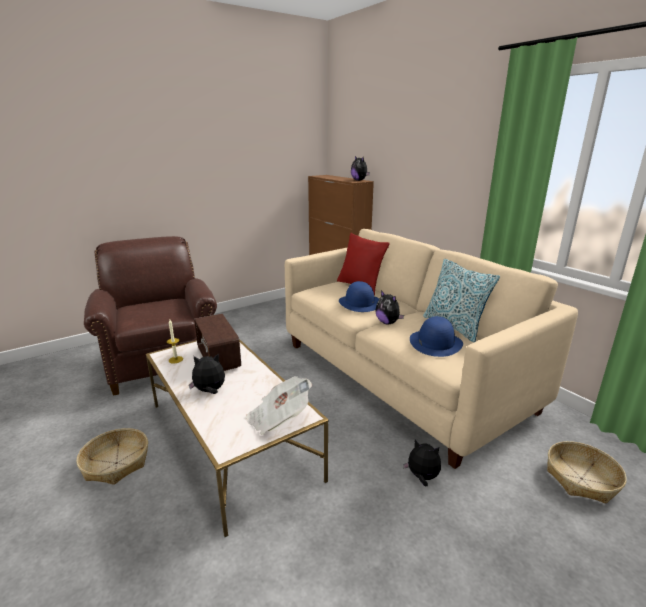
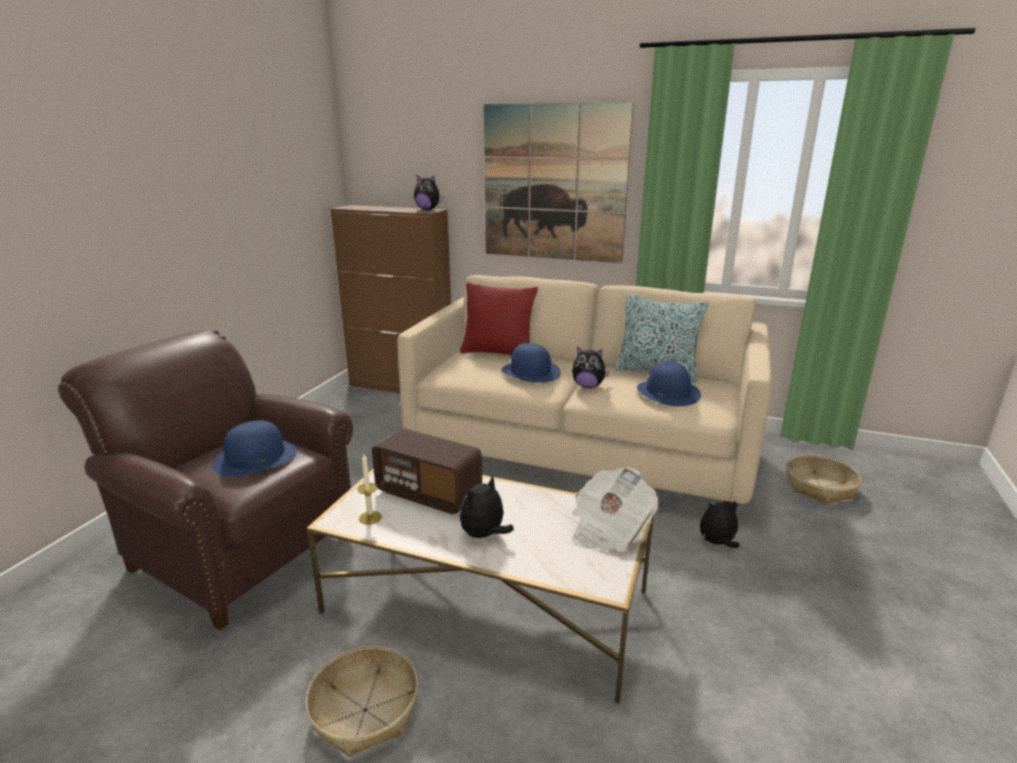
camera: 35 degrees left, 0 degrees up
none -> blue hat [212,420,297,476]
none -> picture [484,102,634,263]

